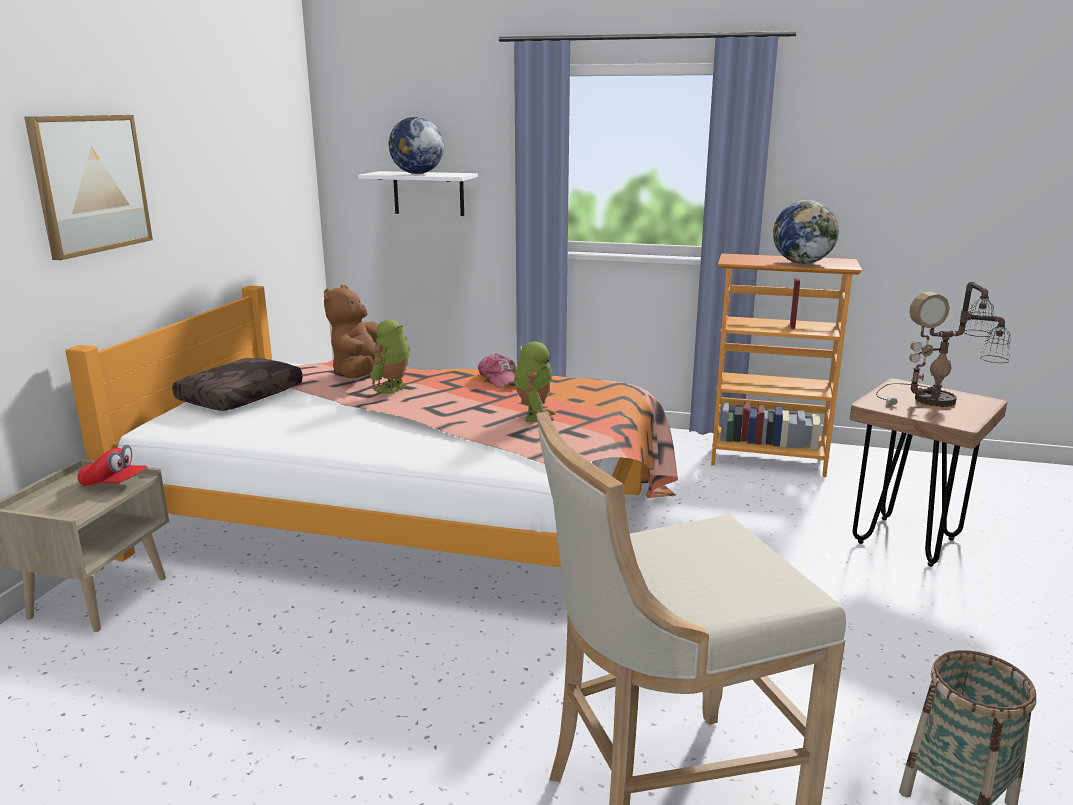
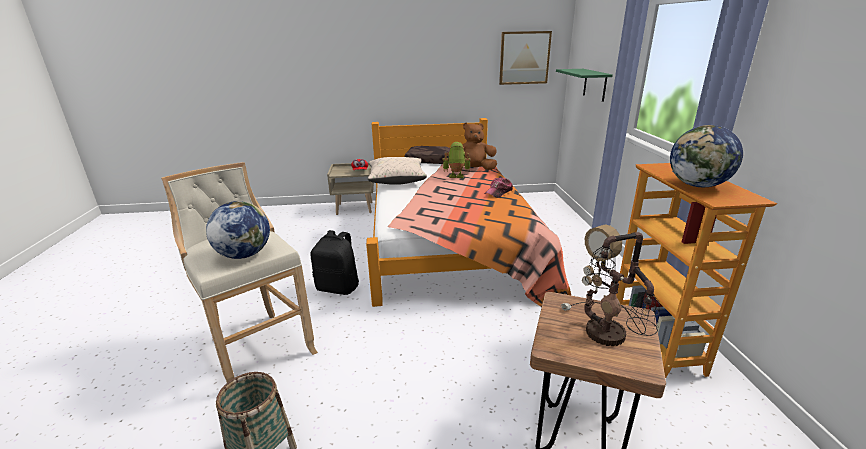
camera: 70 degrees right, 5 degrees up
picture [24,115,153,260] -> picture moved to [499,31,552,85]
white shelf [358,171,478,216] -> green shelf [556,69,613,102]
globe [388,117,444,174] -> globe moved to [206,201,270,259]
toy robot [514,342,556,422] -> none
none -> black backpack [310,230,359,295]
none -> beige pillow [368,157,427,185]

